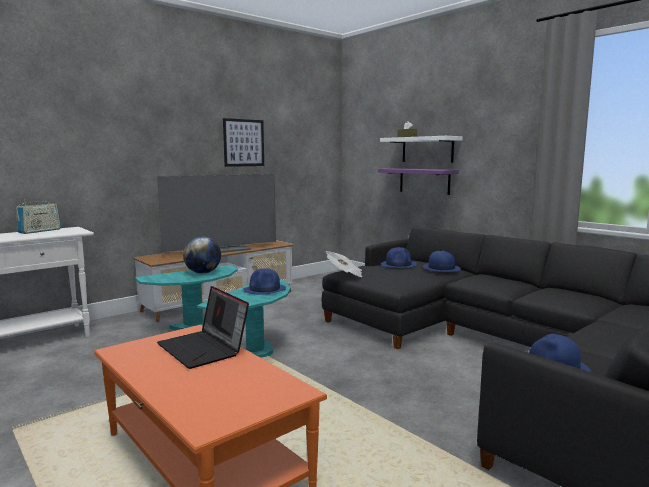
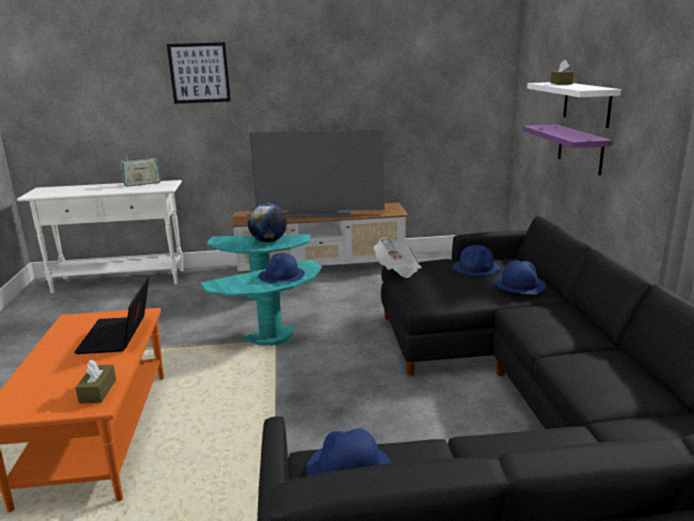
camera: 35 degrees right, 10 degrees up
picture [223,118,264,167] -> picture moved to [167,42,231,104]
none -> brown tissue box [75,360,116,404]

